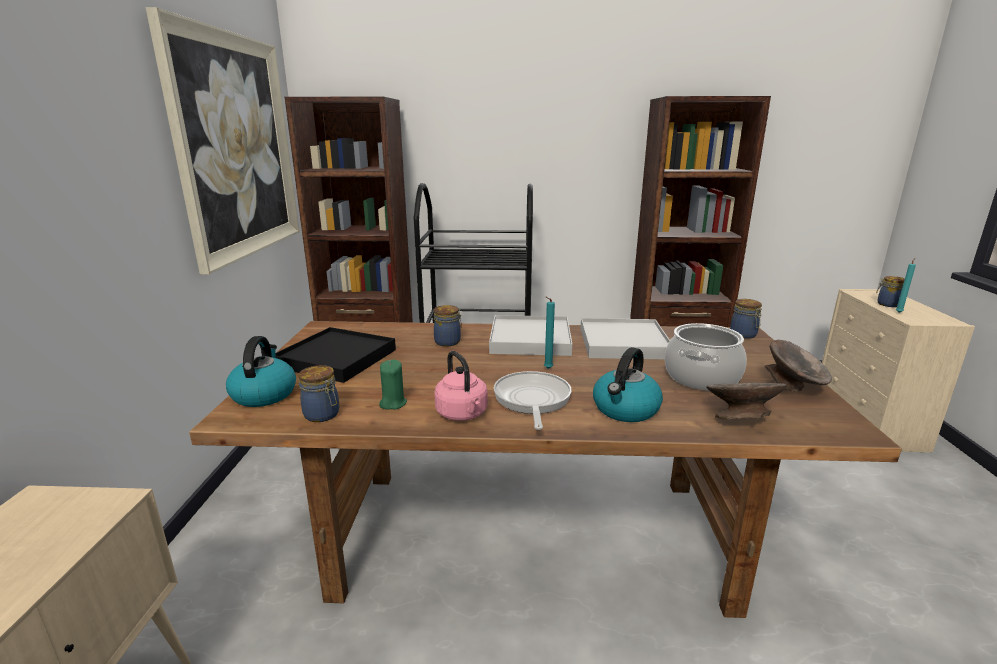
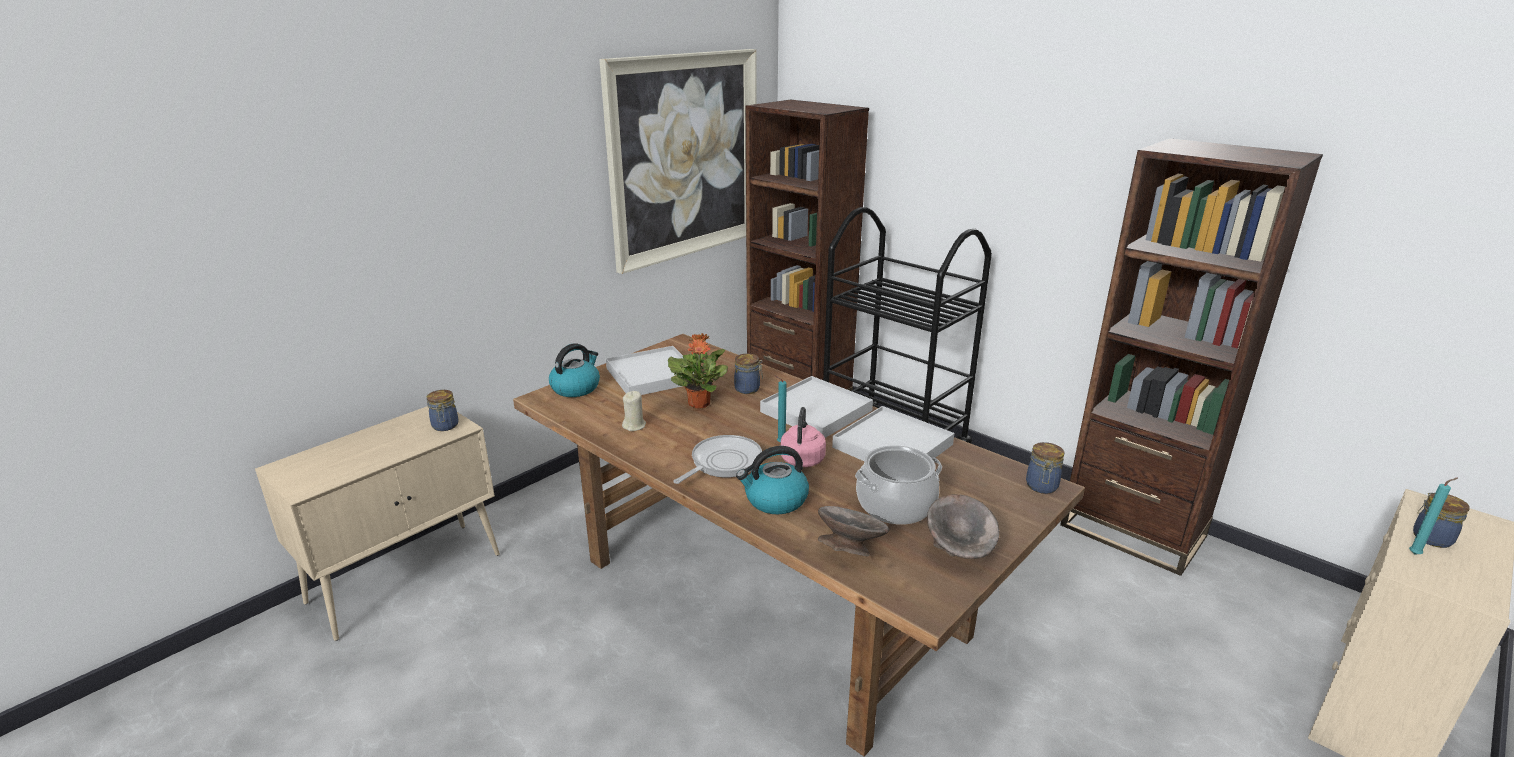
camera: 40 degrees right, 5 degrees up
black tray [275,327,396,383] -> white tray [606,346,694,395]
jar [298,365,339,422] -> jar moved to [427,390,459,431]
green candle [379,360,407,410] -> beige candle [622,391,646,431]
pink kettle [434,351,488,421] -> pink kettle moved to [781,407,826,467]
none -> potted plant [668,333,728,409]

